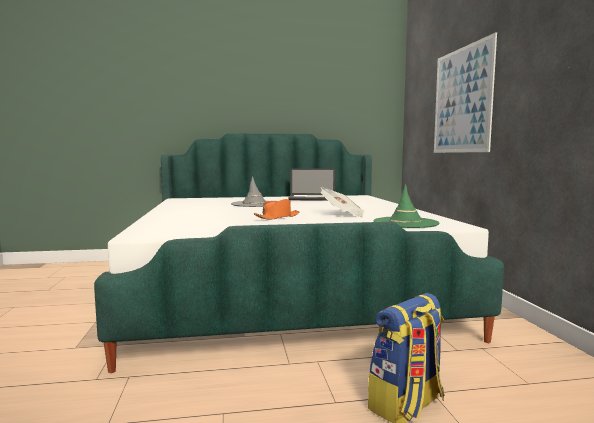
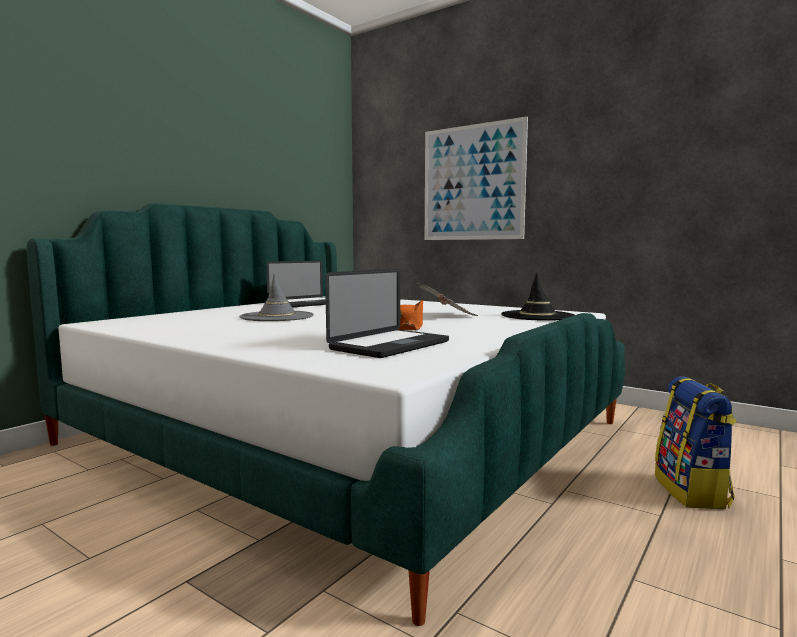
camera: 45 degrees left, 0 degrees up
green hat [373,184,439,228] -> black hat [501,273,574,321]
none -> laptop [325,269,449,358]

